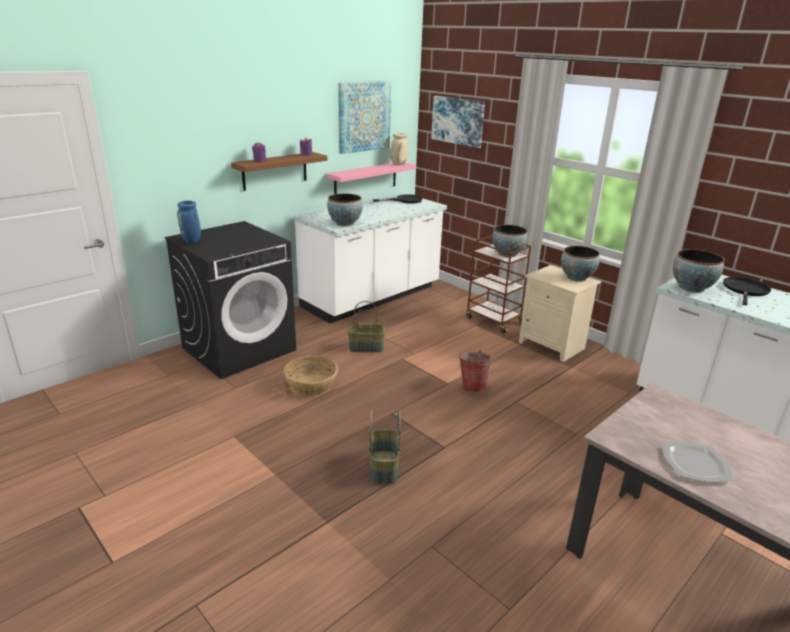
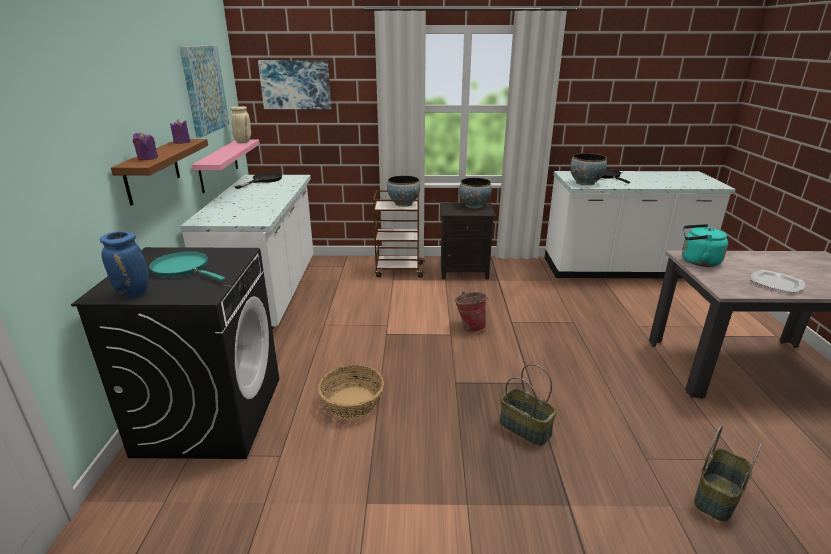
camera: 45 degrees left, 0 degrees up
bowl [327,193,363,227] -> none
basket [348,301,385,352] -> basket moved to [694,425,762,521]
beige nightstand [519,265,601,362] -> black nightstand [440,203,496,279]
none -> turquoise frying pan [149,251,225,281]
none -> turquoise kettle [682,224,728,267]

